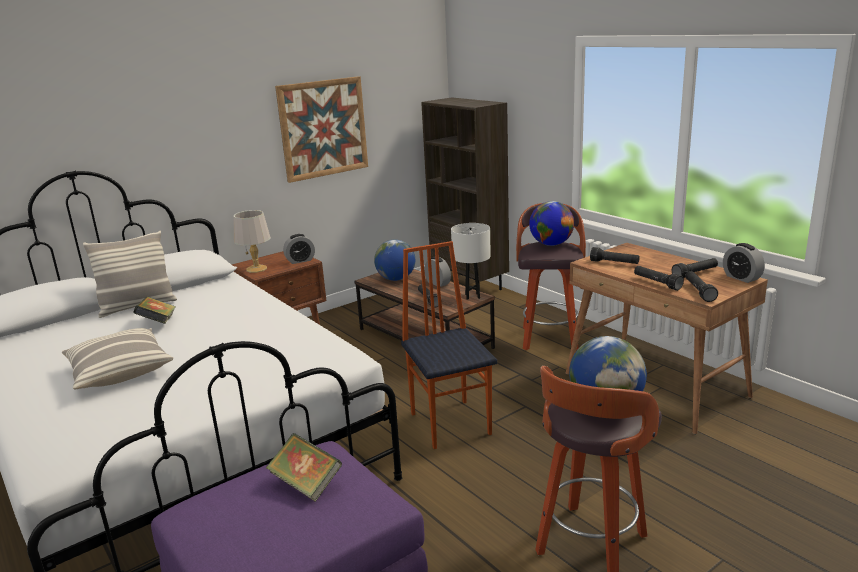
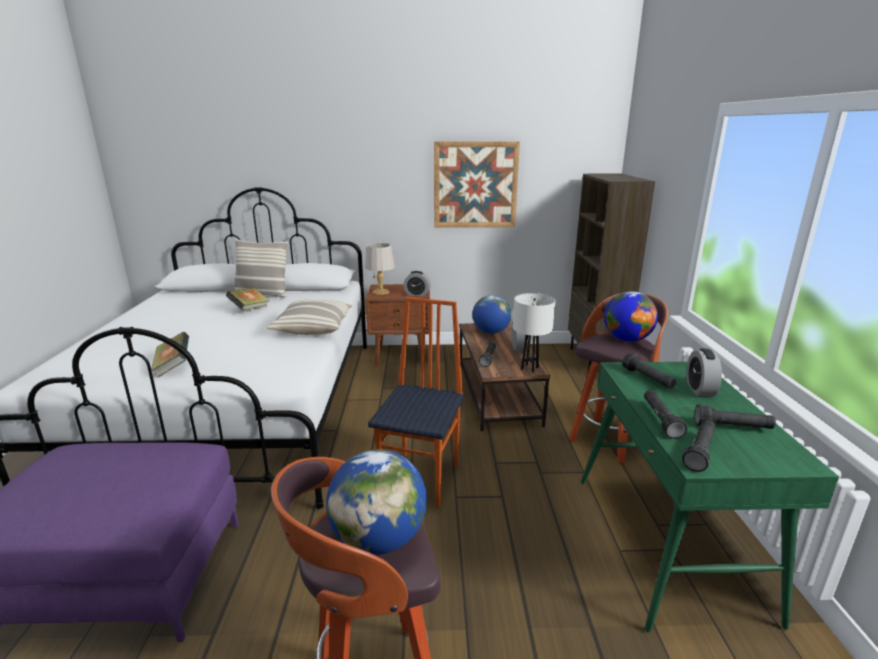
camera: 35 degrees right, 0 degrees up
pillow [62,328,173,390] -> pillow moved to [267,300,353,335]
book [266,433,342,502] -> book moved to [151,332,189,377]
brown desk [566,243,768,435] -> green desk [581,362,839,633]
alarm clock [723,243,765,283] -> alarm clock moved to [686,348,722,397]

